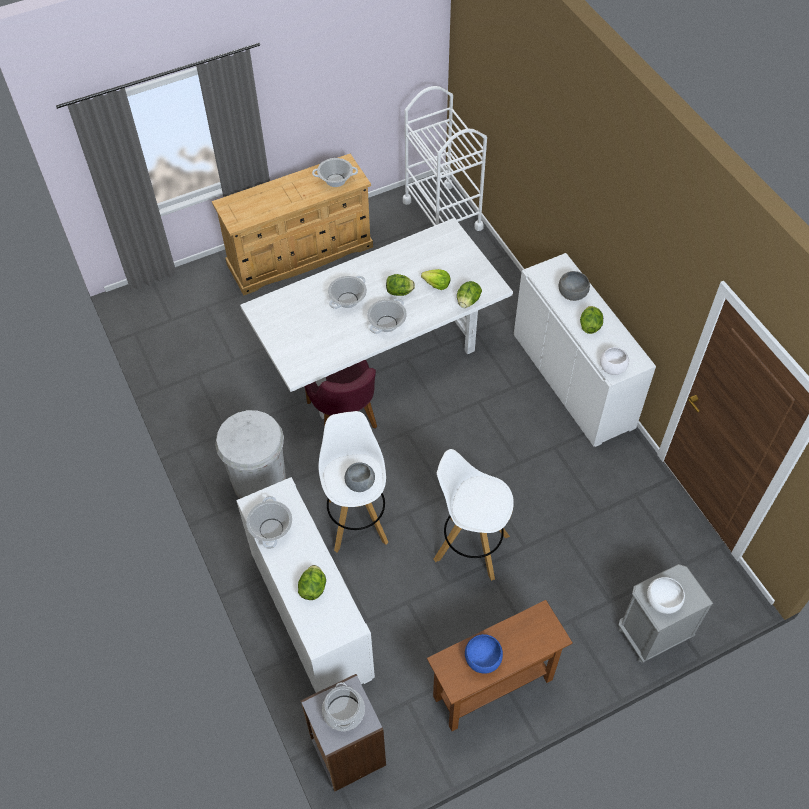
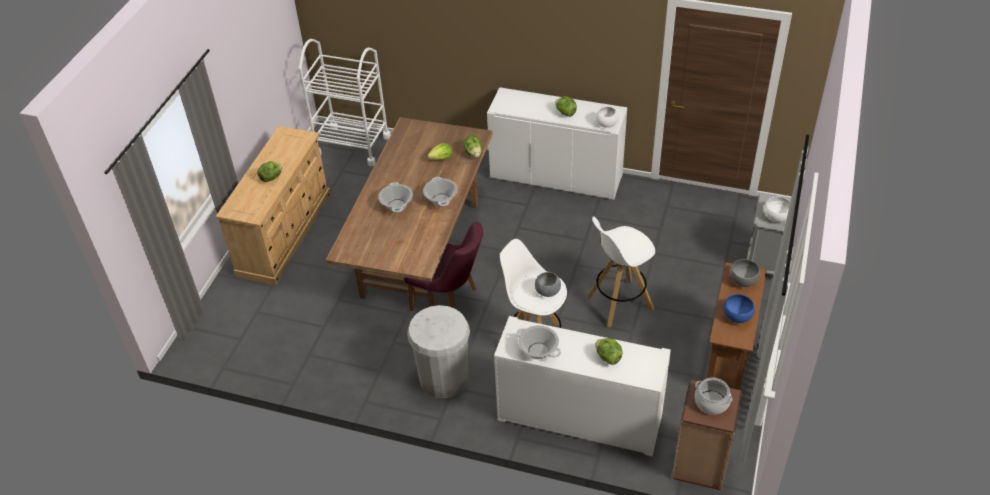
camera: 45 degrees left, 10 degrees down
white dining table [240,218,513,419] -> brown dining table [326,117,493,307]
grey bookcase [301,674,386,792] -> brown bookcase [672,379,742,491]
cooking pot [312,158,358,187] -> none
lettuce [386,274,415,296] -> lettuce moved to [257,161,282,182]
grey bowl [559,271,590,301] -> grey bowl moved to [729,259,760,287]

